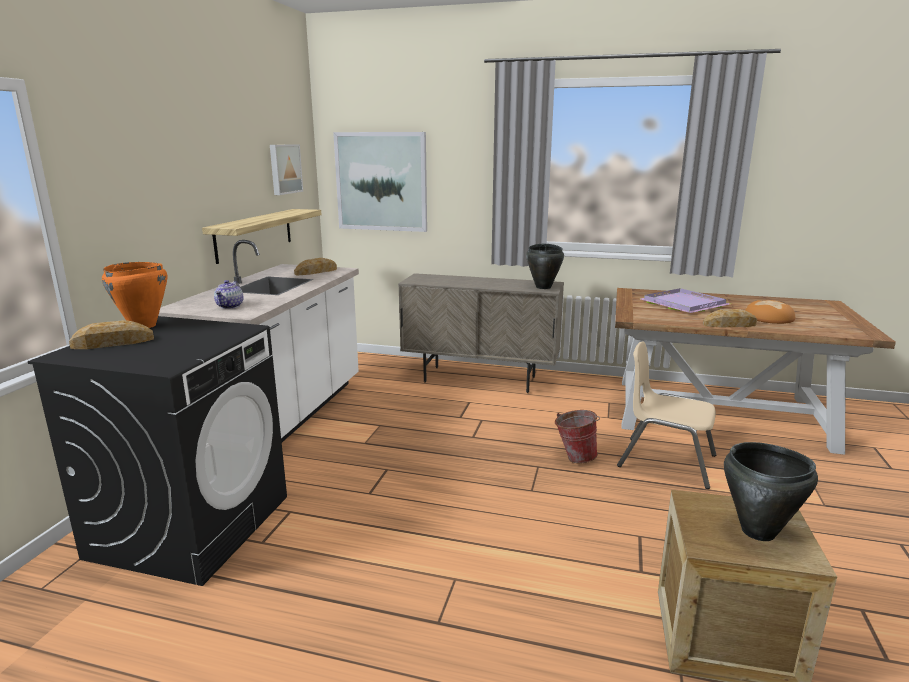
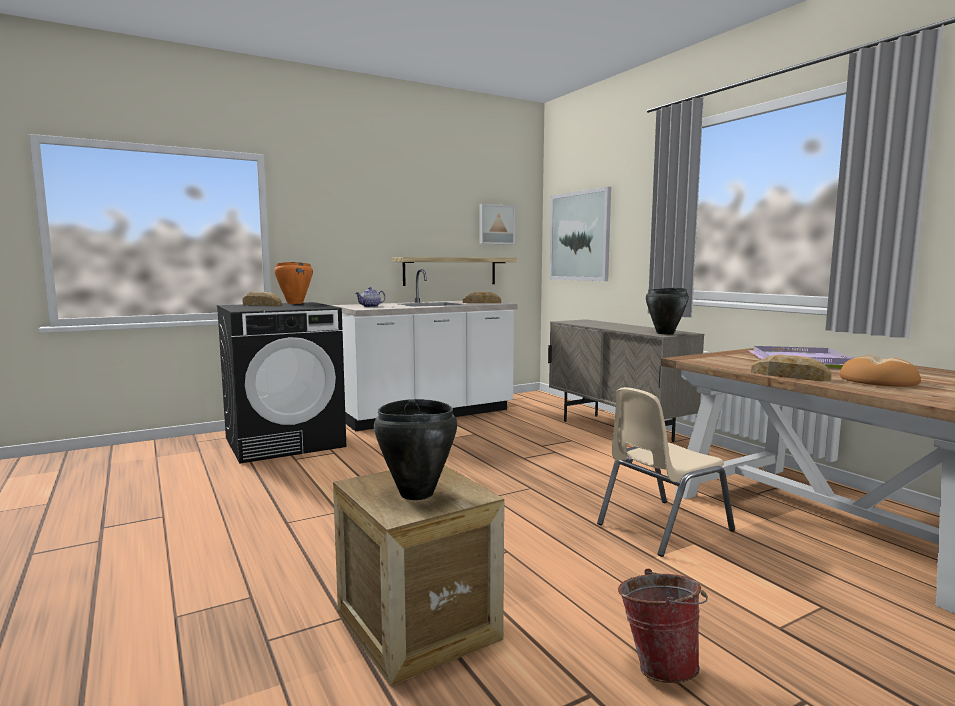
camera: 45 degrees right, 10 degrees down
bucket [555,410,600,463] -> bucket moved to [618,569,708,683]
beige chair [617,341,716,489] -> beige chair turned 105 degrees counterclockwise [597,387,735,557]

